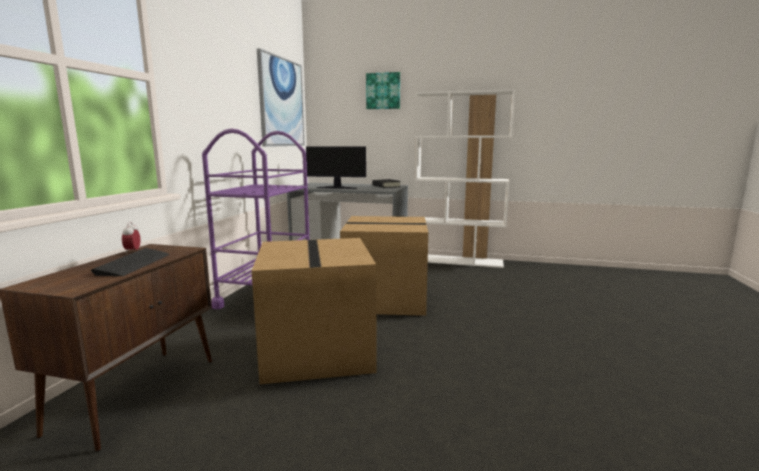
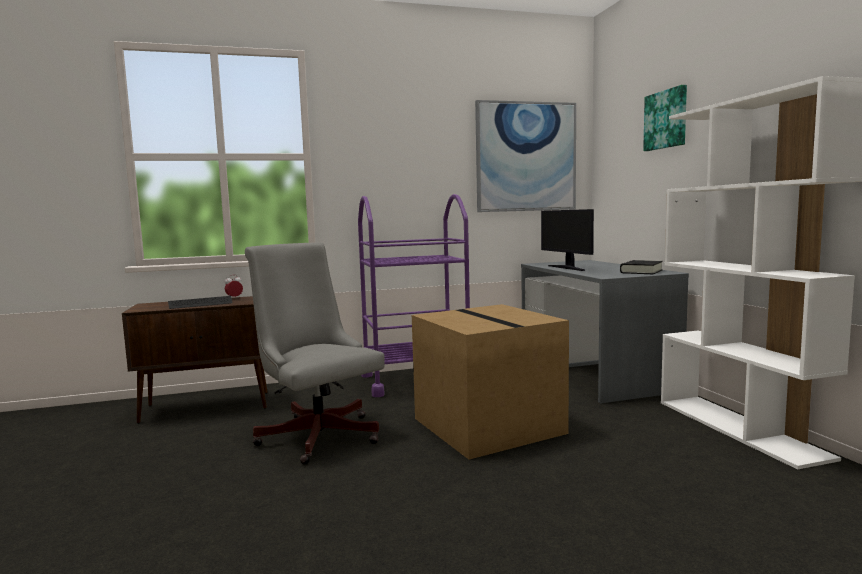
camera: 60 degrees right, 5 degrees down
cardboard box [252,238,376,385] -> grey office chair [245,242,385,465]

